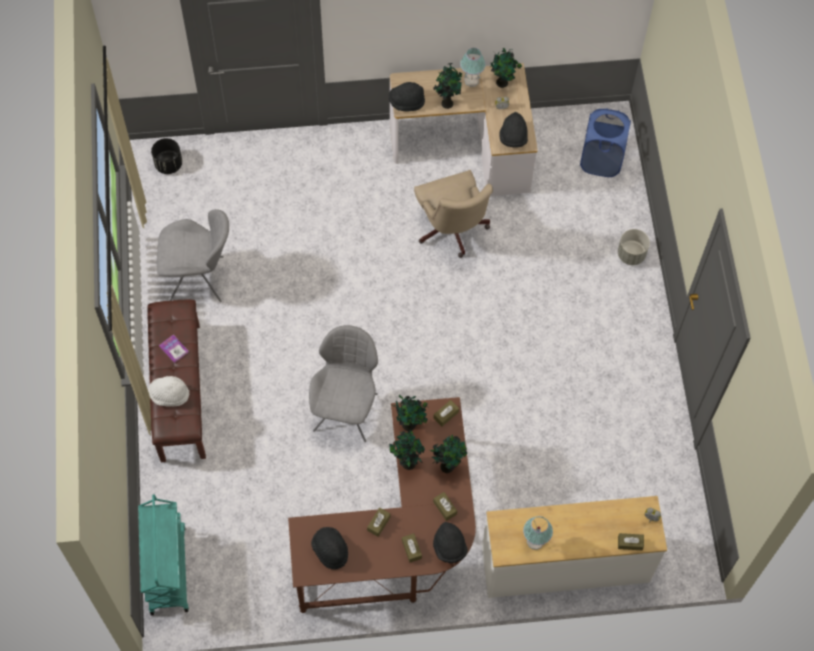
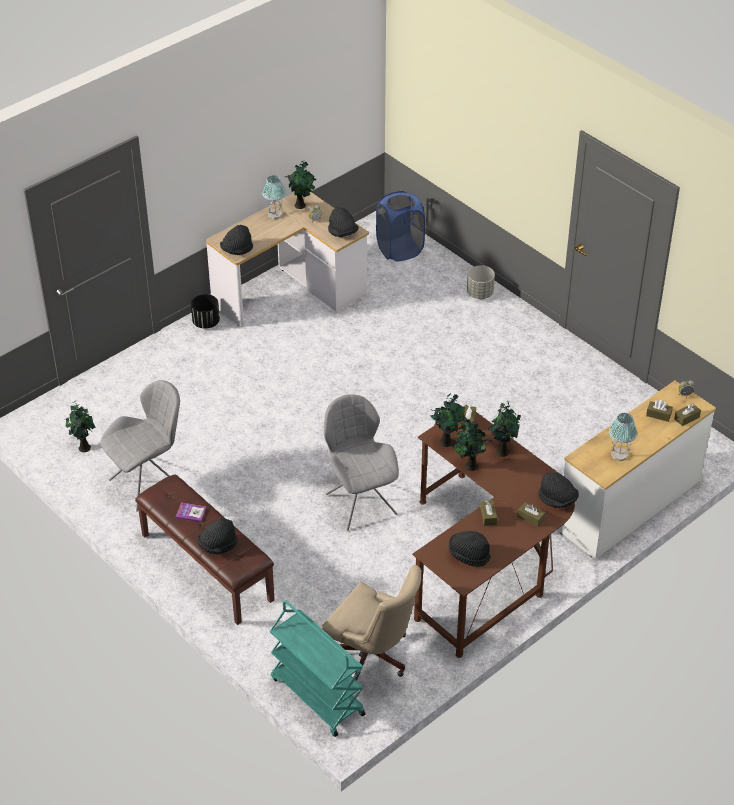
camera: 35 degrees left, 20 degrees down
white hat [149,376,189,407] -> black hat [198,519,238,554]
black planter [151,138,182,174] -> black planter moved to [191,294,220,329]
beige office chair [414,170,493,258] -> beige office chair moved to [321,565,421,680]
potted plant [433,63,462,109] -> potted plant moved to [66,401,96,452]
brown tissue box [433,492,457,521] -> brown tissue box moved to [646,400,673,422]

